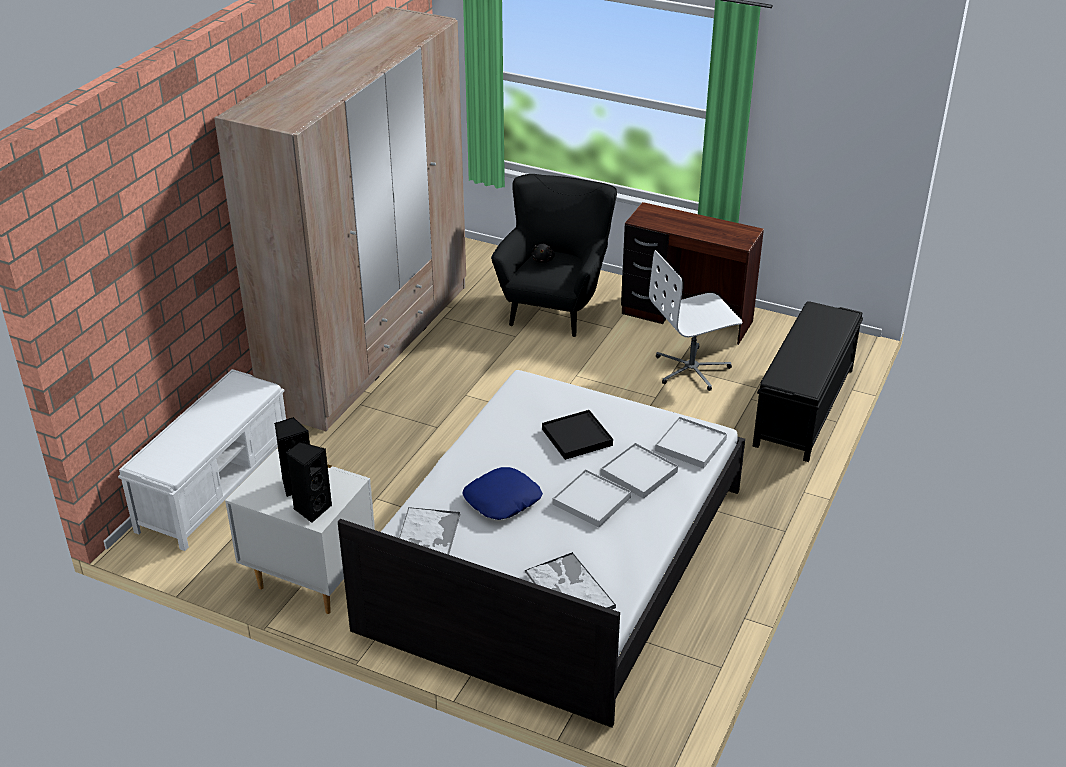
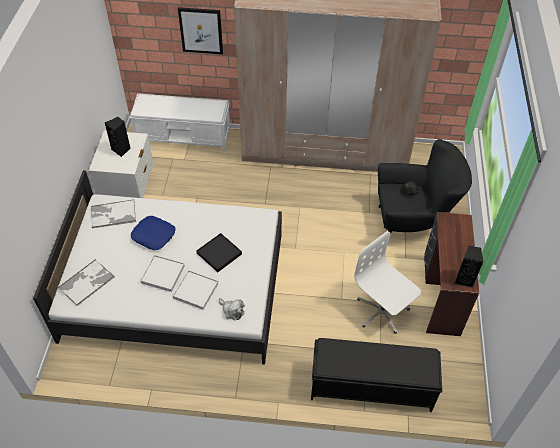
camera: 70 degrees right, 15 degrees up
black speaker [286,442,332,523] -> black speaker moved to [455,245,483,288]
white tray [655,416,727,469] -> plush toy [219,298,245,320]
none -> picture [178,7,223,54]

